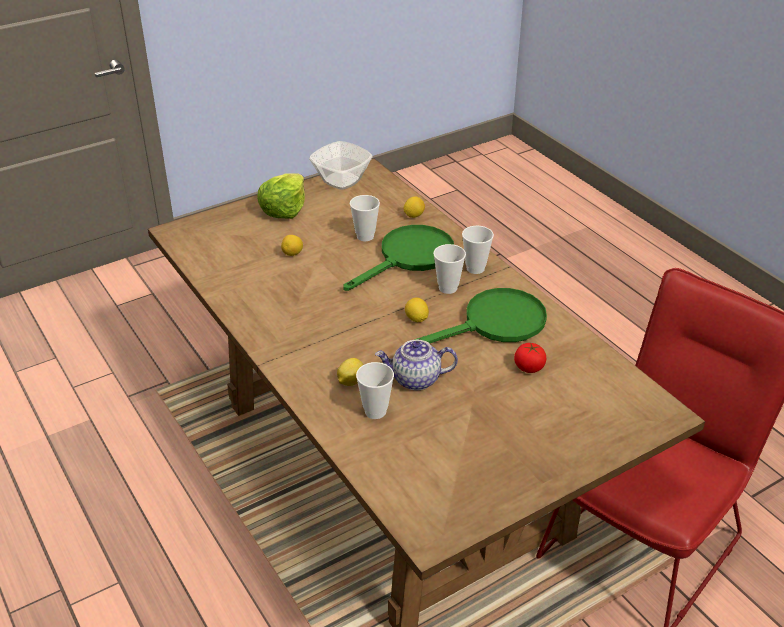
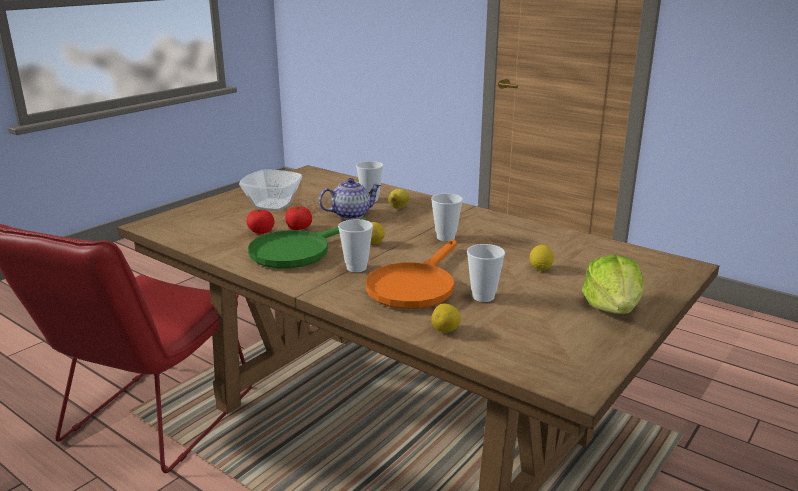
camera: 160 degrees right, 15 degrees down
bowl [309,141,373,190] -> bowl moved to [239,170,302,211]
green frying pan [343,225,454,291] -> orange frying pan [366,239,457,309]
cup [462,226,494,274] -> cup moved to [431,193,463,241]
none -> tomato [285,206,312,230]

